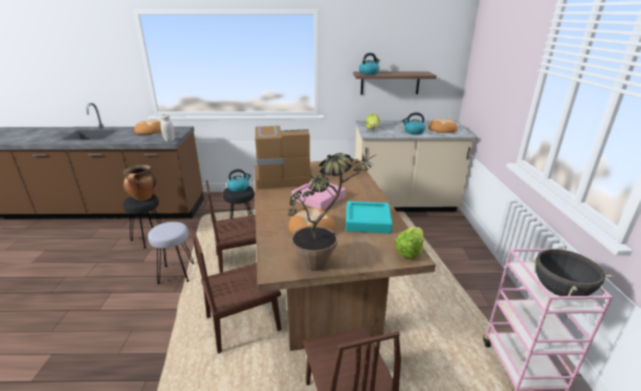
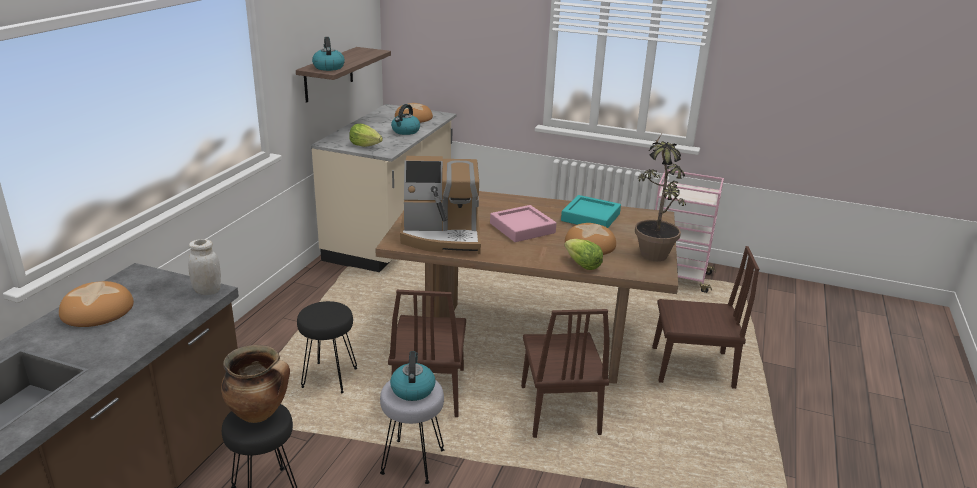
camera: 70 degrees left, 0 degrees up
kettle [227,169,251,192] -> kettle moved to [390,351,436,401]
coffee machine [255,126,314,189] -> coffee machine turned 105 degrees counterclockwise [400,156,481,254]
lettuce [395,227,423,258] -> lettuce moved to [564,239,603,270]
black cooking pot [529,247,613,296] -> none

